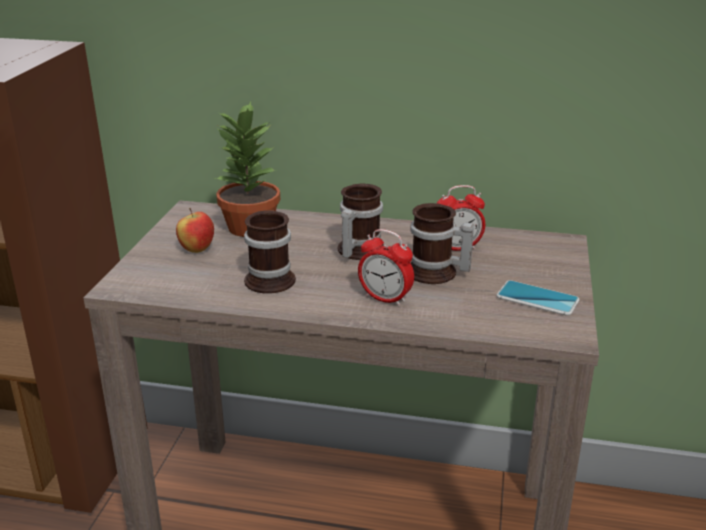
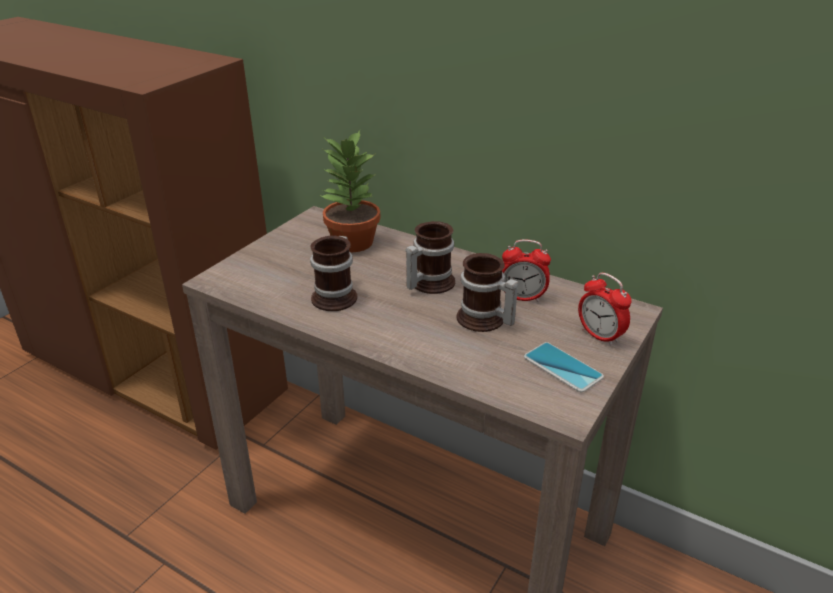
camera: 20 degrees right, 5 degrees up
apple [176,208,214,253] -> none
alarm clock [358,229,414,306] -> alarm clock moved to [578,273,631,346]

